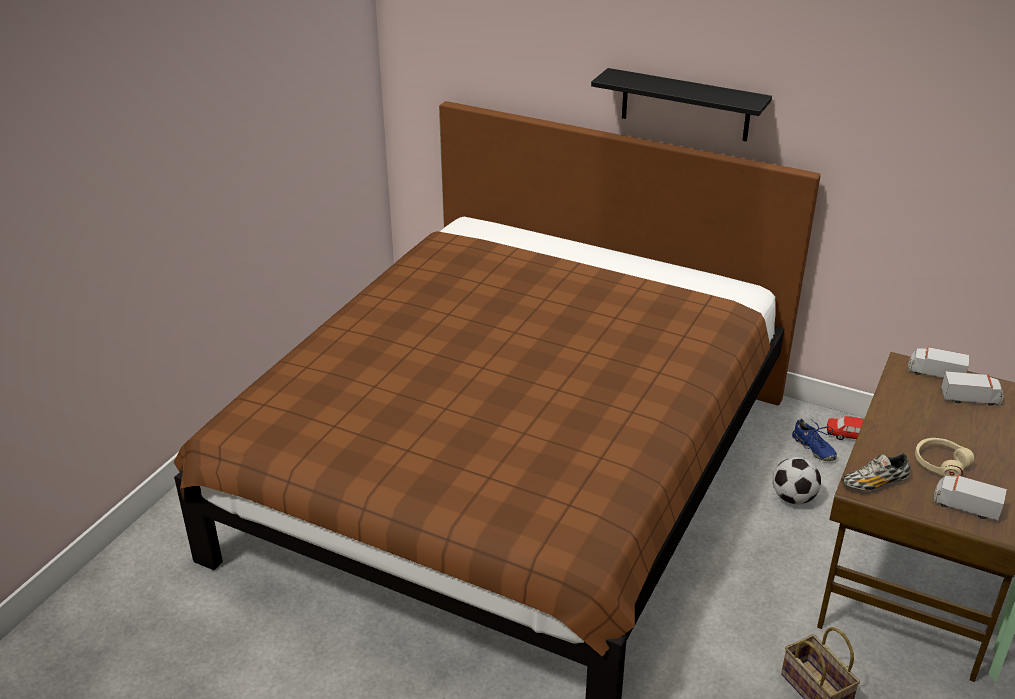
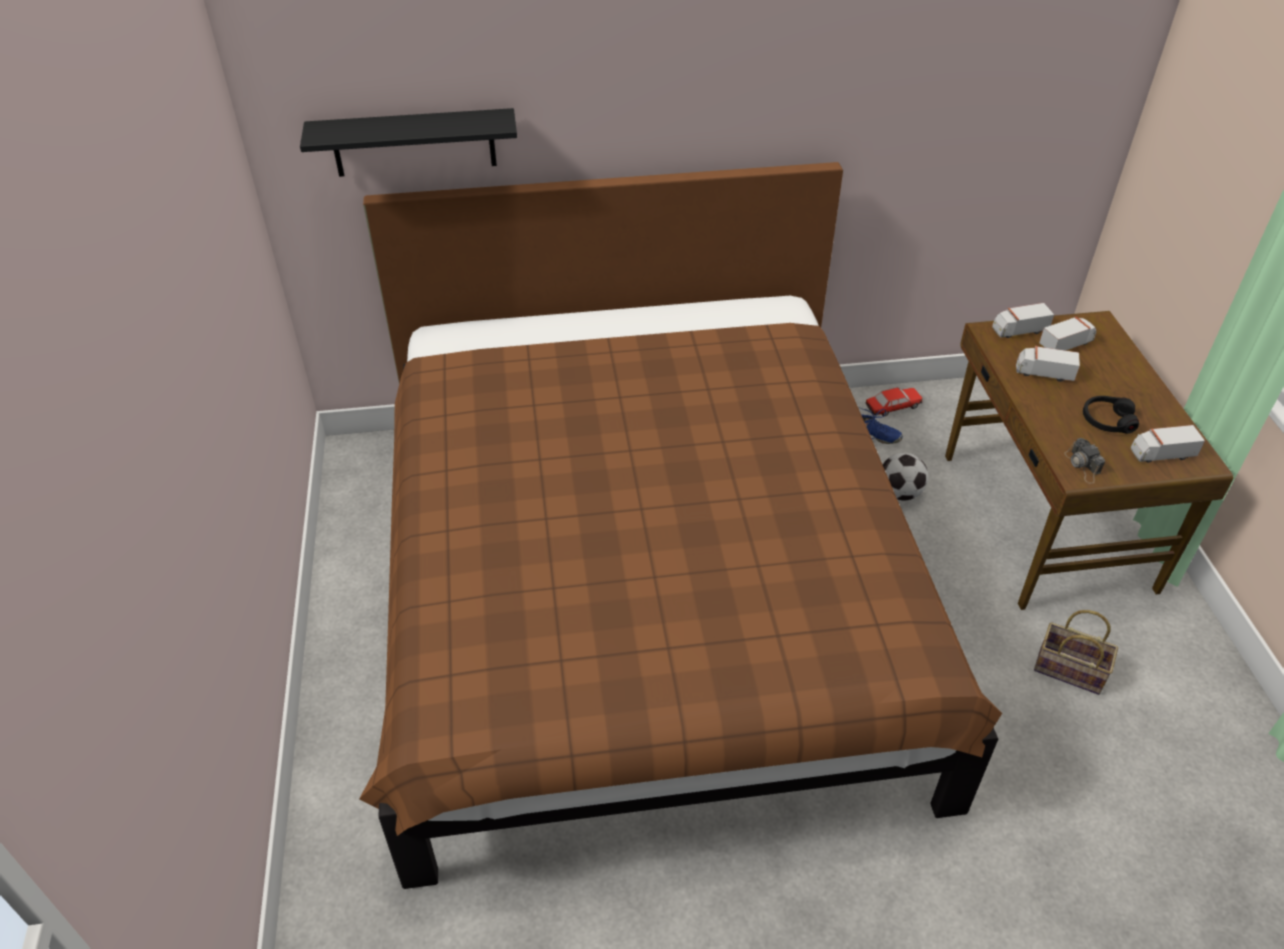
camera: 35 degrees left, 10 degrees up
black shelf [591,68,772,142] -> black shelf moved to [300,108,517,177]
shoe [841,453,910,491] -> camera [1064,438,1105,484]
beige headphones [915,438,974,477] -> black headphones [1083,396,1139,434]
none -> toy truck [1016,346,1080,382]

